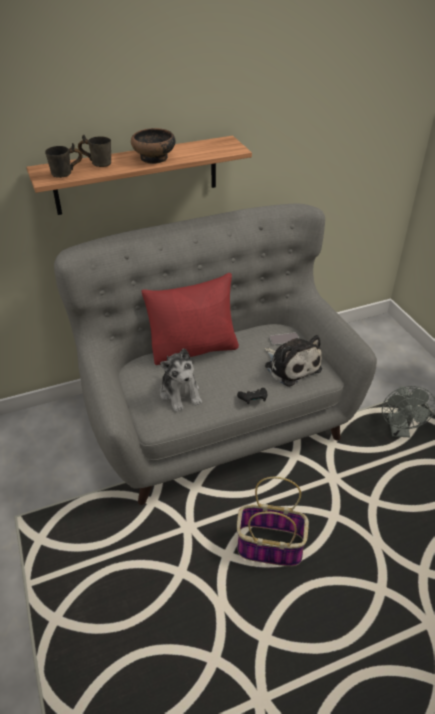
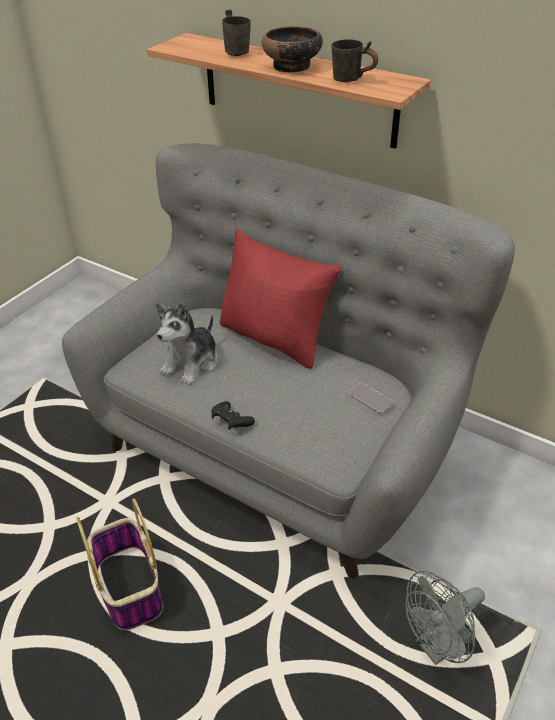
camera: 55 degrees right, 0 degrees up
grey mug [45,143,83,178] -> grey mug moved to [332,39,378,82]
plush toy [265,335,322,387] -> none

